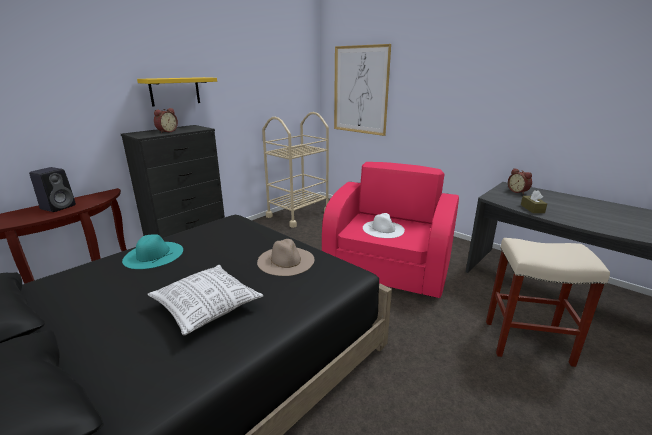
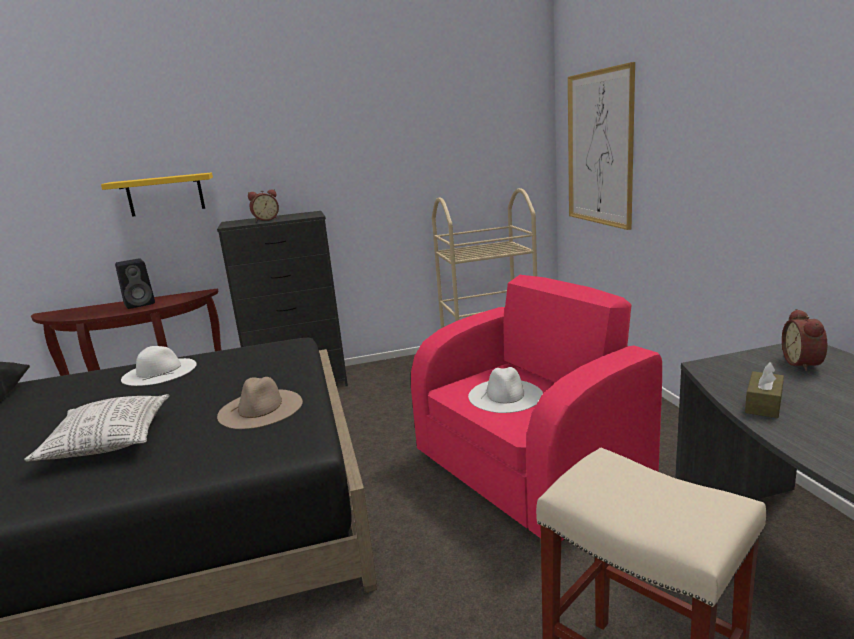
camera: 35 degrees right, 5 degrees down
turquoise hat [122,234,183,269] -> white hat [121,346,197,386]
yellow shelf [137,77,217,107] -> yellow shelf moved to [101,172,213,217]

